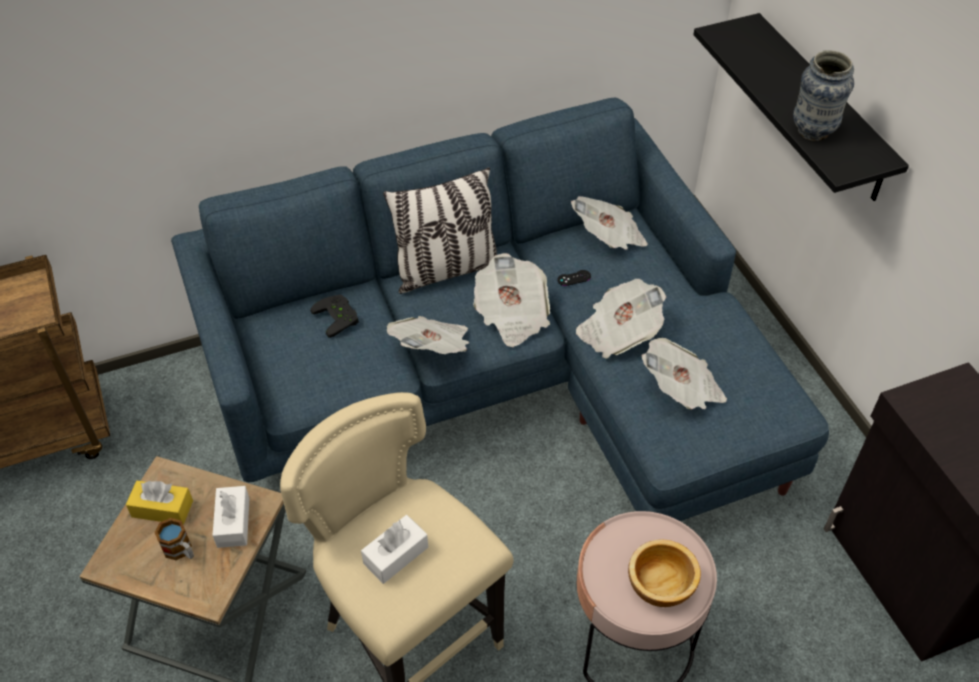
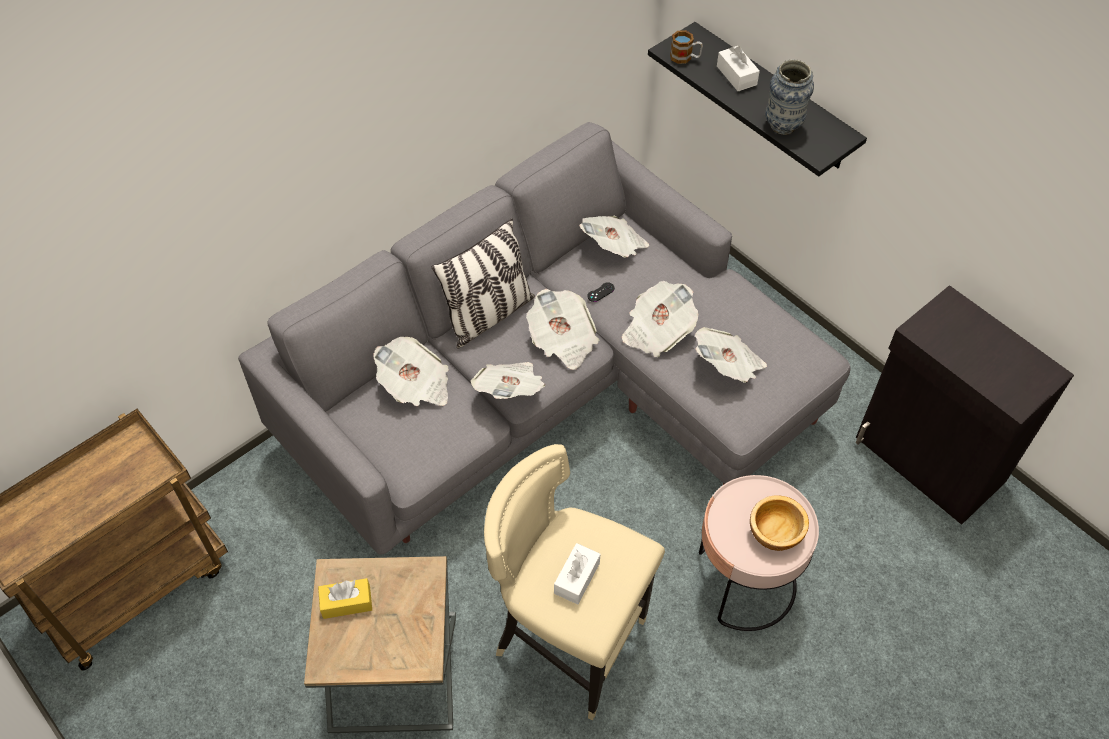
camera: 20 degrees left, 5 degrees up
mug [155,518,194,560] -> mug moved to [670,30,703,64]
blue sofa [171,97,829,521] -> grey sofa [238,122,851,555]
white tissue box [212,486,249,548] -> white tissue box moved to [717,46,760,91]
black game controller [310,294,359,338] -> newspaper [373,337,449,406]

